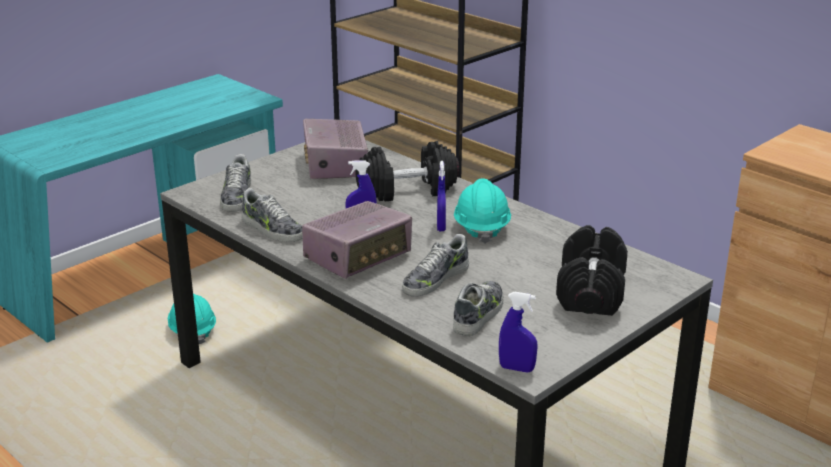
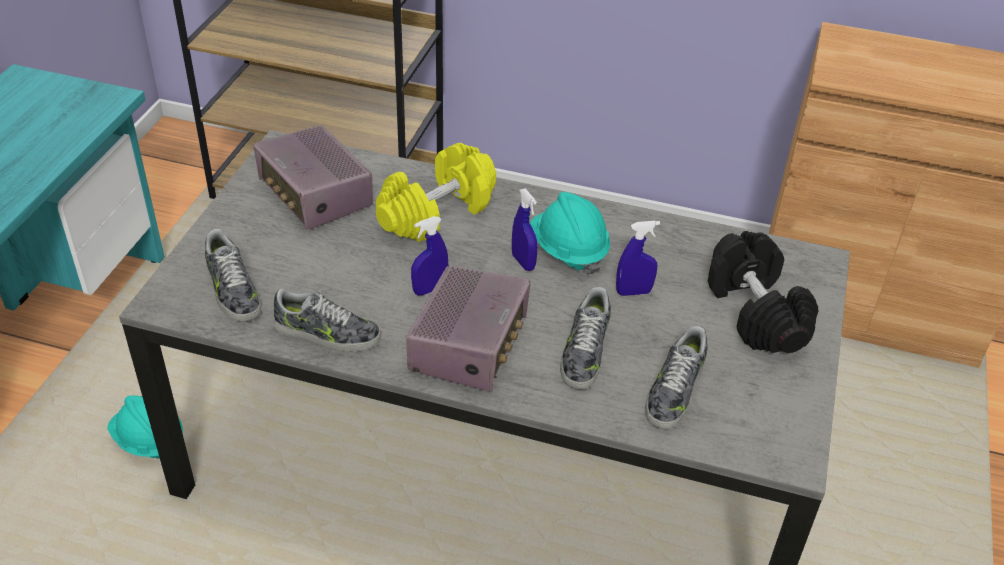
camera: 30 degrees left, 15 degrees up
black dumbbell [356,141,460,202] -> yellow dumbbell [376,143,496,242]
shoe [453,281,503,336] -> shoe turned 150 degrees counterclockwise [645,326,708,429]
blue spray bottle [499,292,538,372] -> blue spray bottle moved to [616,221,660,296]

